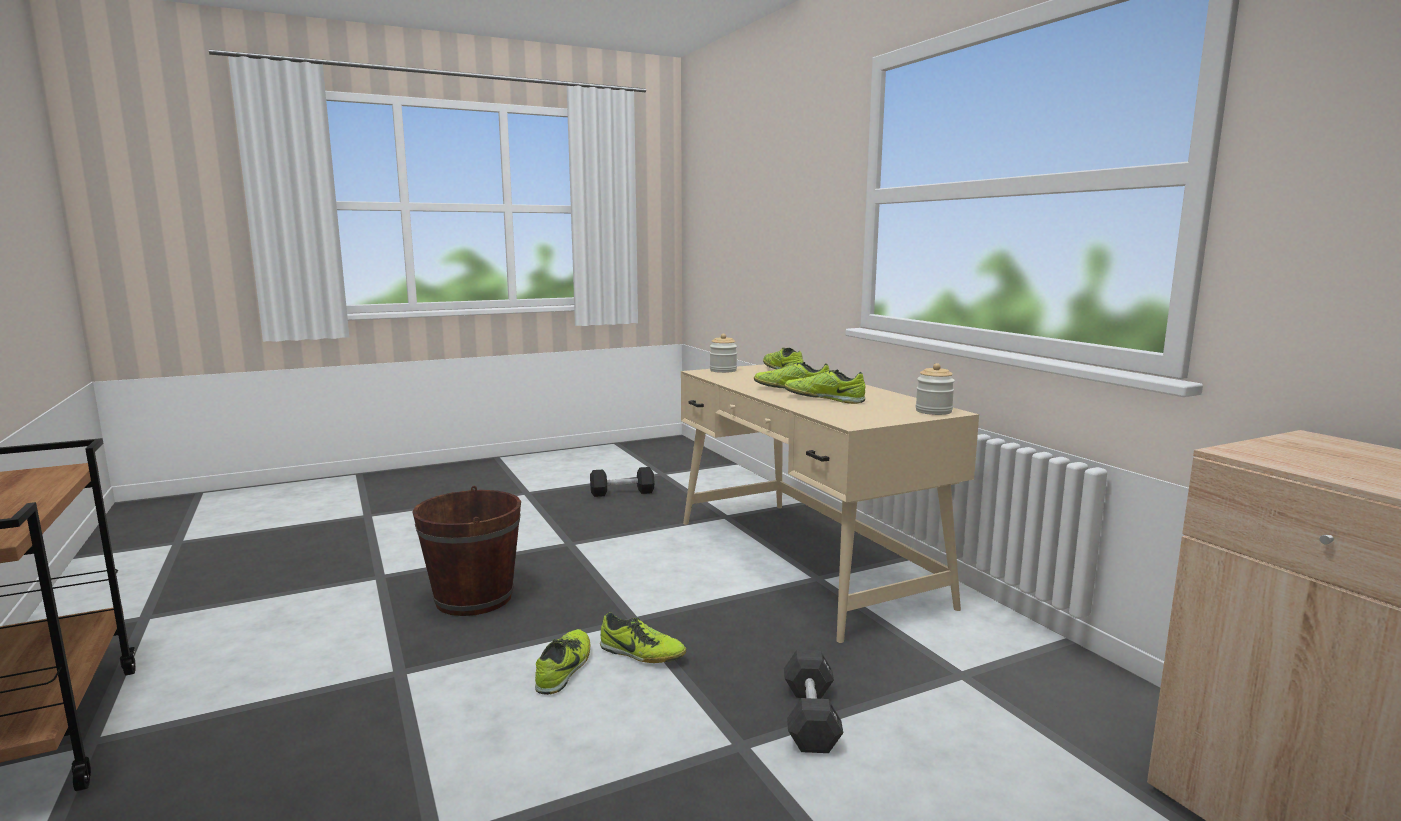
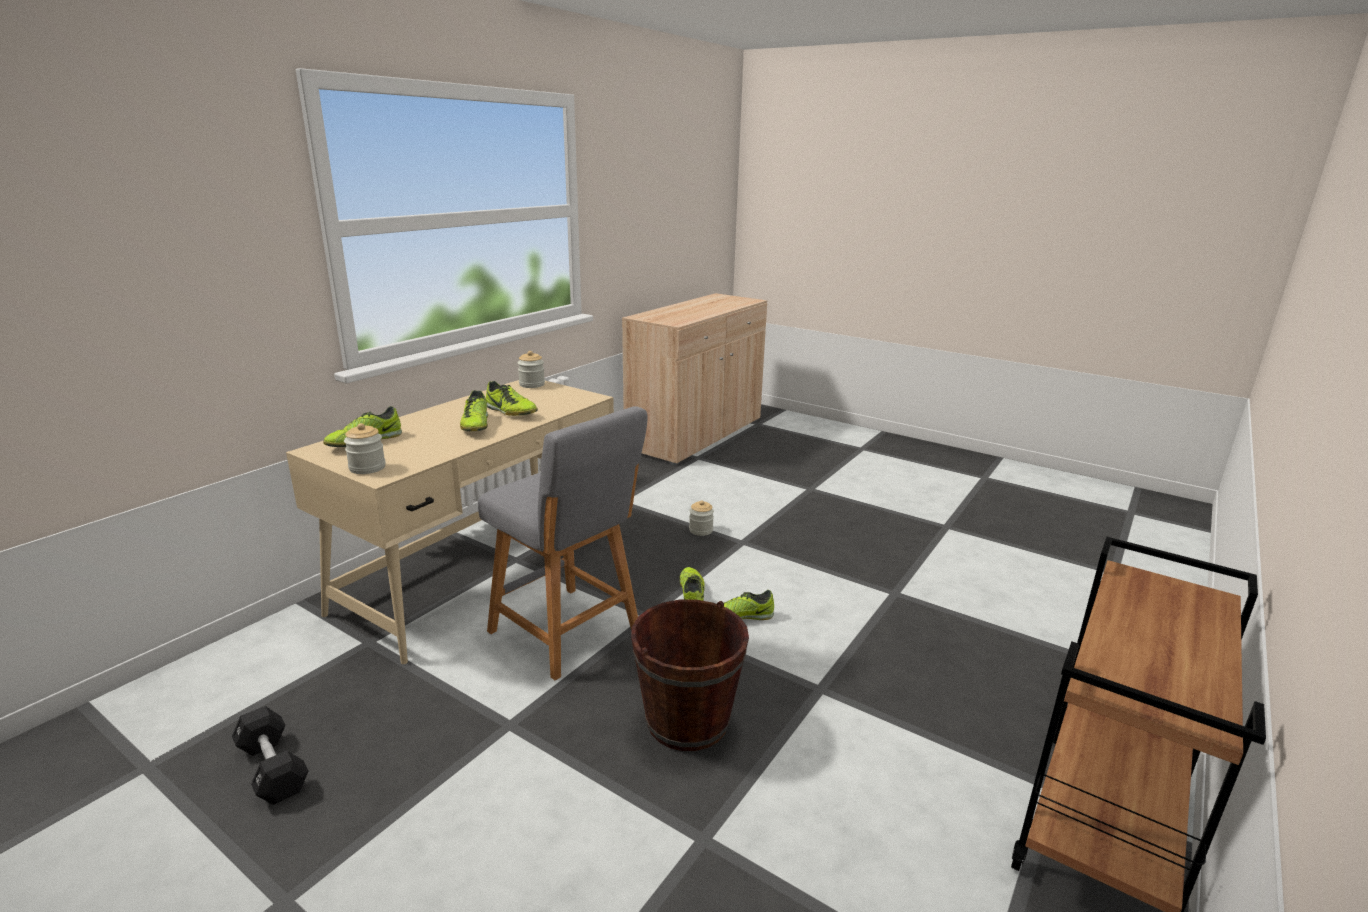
camera: 120 degrees left, 10 degrees up
shoe [784,370,865,404] -> shoe turned 45 degrees counterclockwise [486,381,538,416]
black dumbbell [784,650,843,753] -> jar [689,500,714,536]
none -> grey stool [478,406,648,681]

